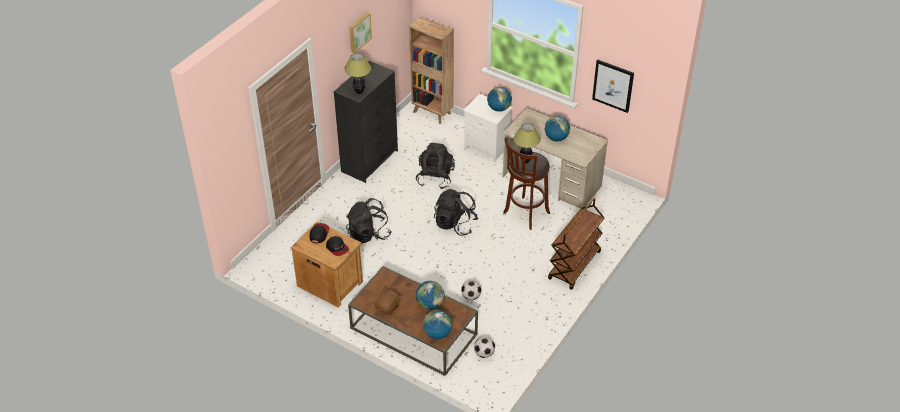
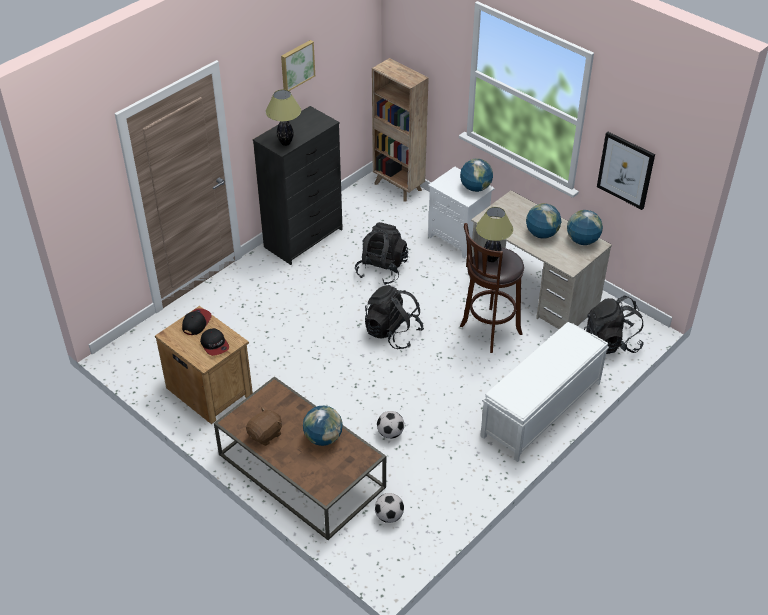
camera: 10 degrees right, 0 degrees up
black backpack [346,198,392,243] -> black backpack moved to [584,296,644,354]
globe [423,310,452,339] -> globe moved to [567,210,603,245]
brown cart [548,198,605,290] -> white bench [480,322,609,462]

